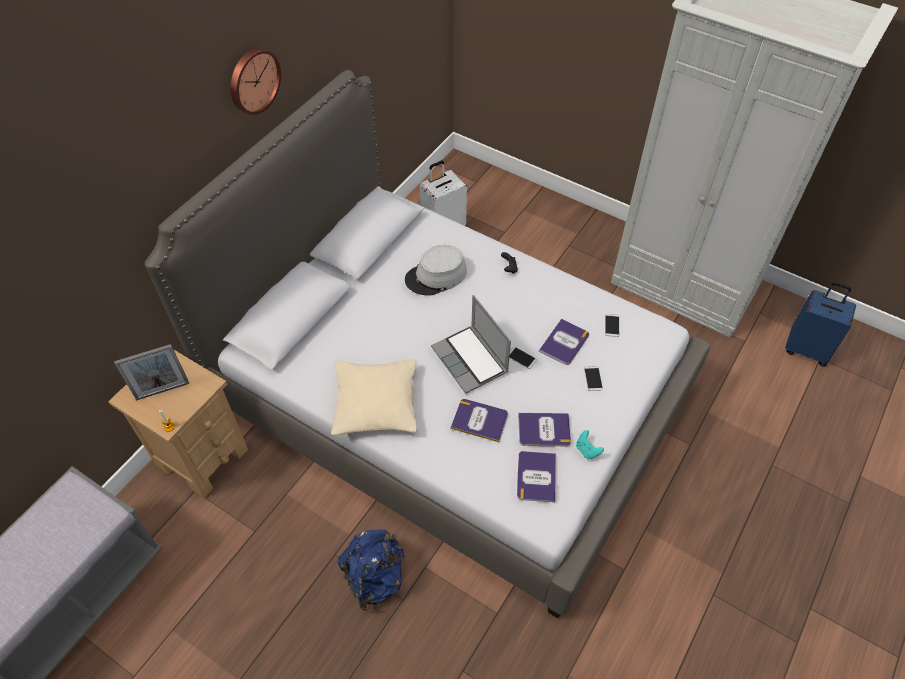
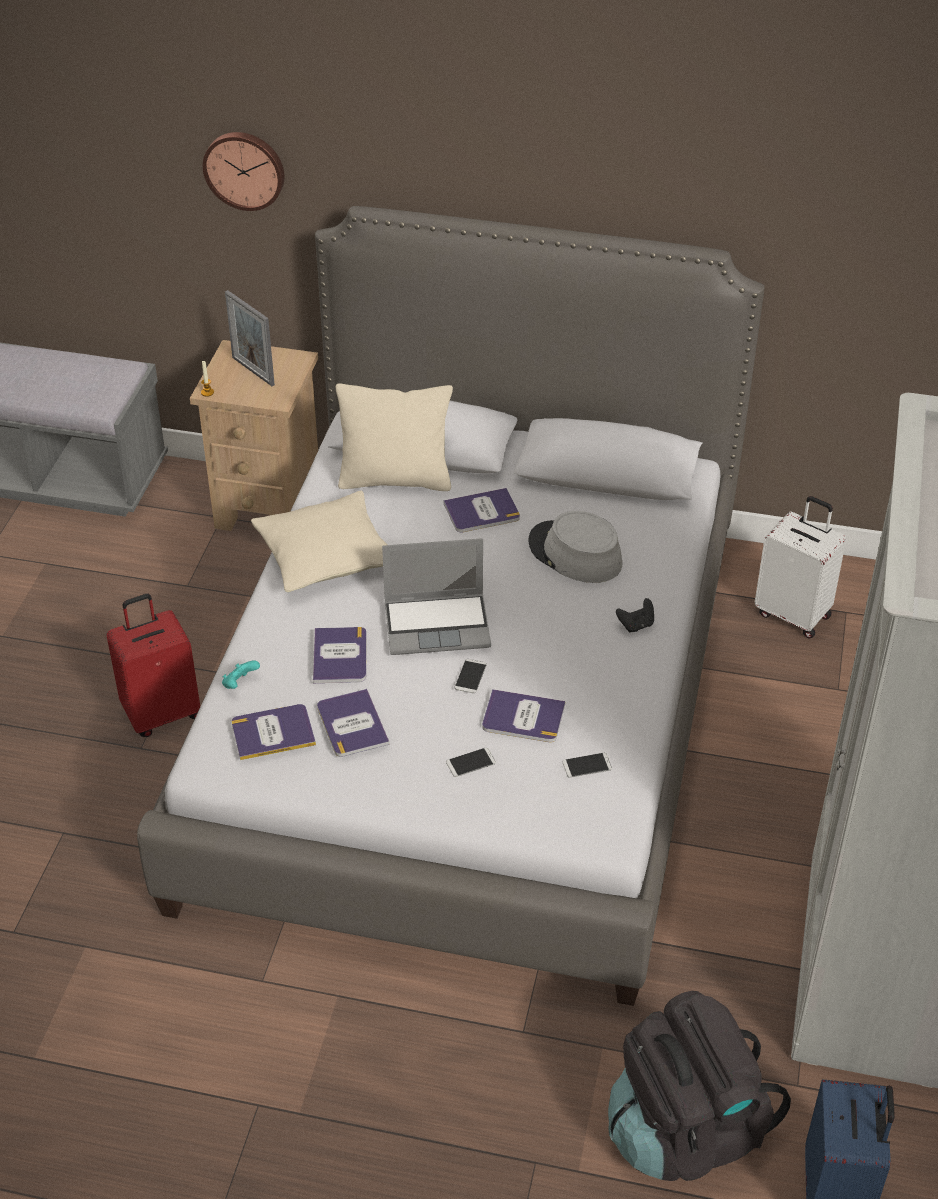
camera: 70 degrees right, 10 degrees down
wall clock [230,48,281,115] -> wall clock moved to [203,132,284,211]
blue backpack [337,530,405,611] -> red suitcase [106,594,200,737]
laptop [431,295,511,394] -> laptop turned 135 degrees counterclockwise [382,538,491,655]
turquoise game controller [576,430,604,459] -> turquoise game controller moved to [222,660,260,689]
none -> beige pillow [336,383,453,491]
none -> book [444,488,520,532]
none -> black backpack [608,991,791,1181]

